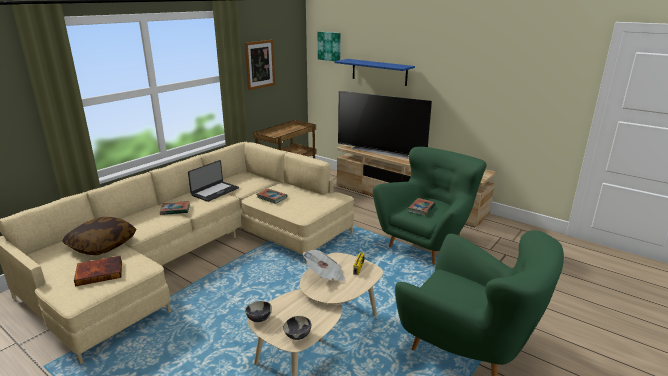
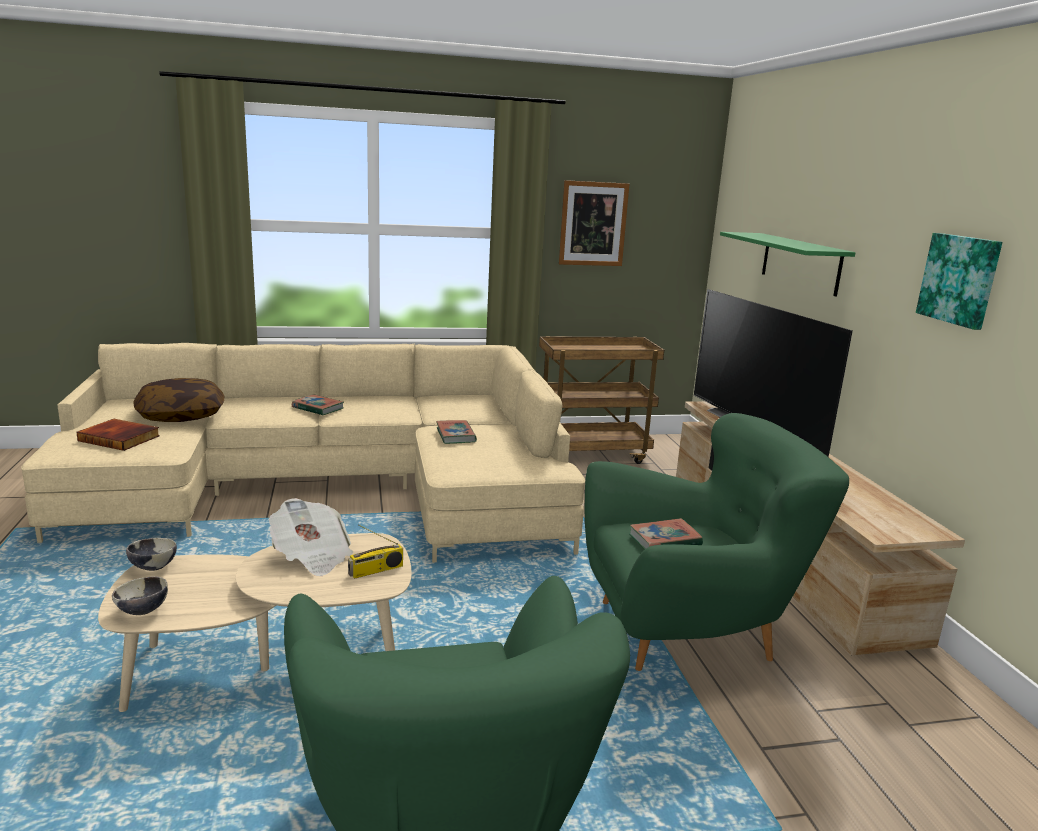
camera: 40 degrees right, 5 degrees down
laptop [188,160,239,202] -> none
picture [318,32,341,61] -> picture moved to [916,233,1002,330]
blue shelf [335,59,415,86] -> green shelf [720,232,856,297]

